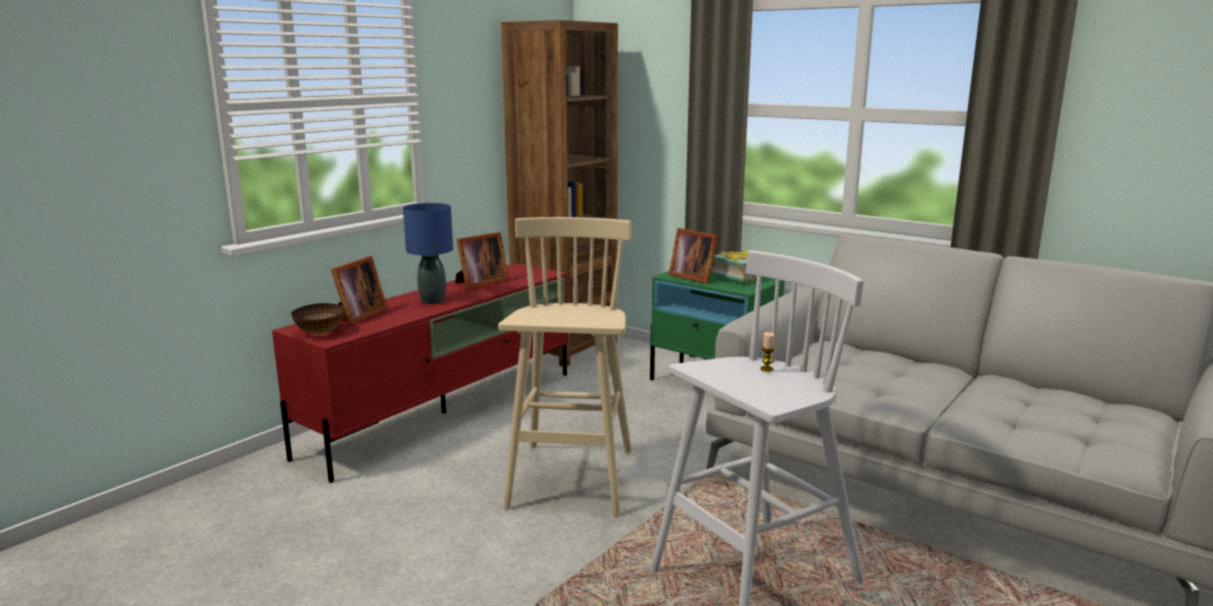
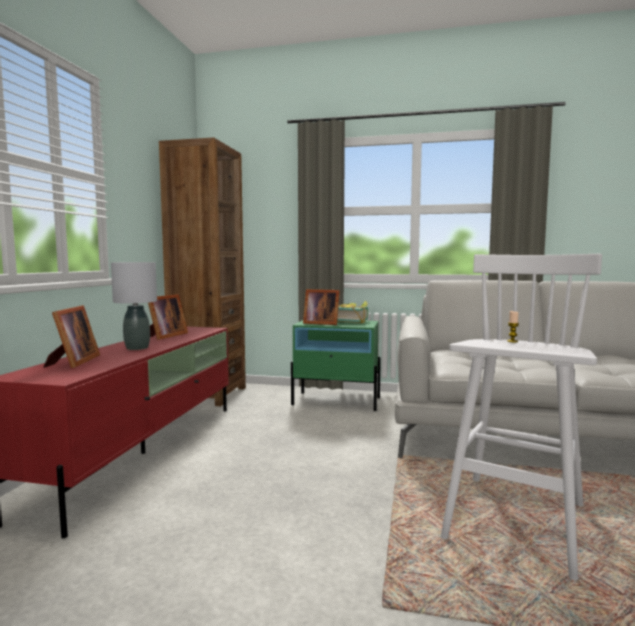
camera: 25 degrees left, 10 degrees down
bowl [291,303,346,334] -> none
blue table lamp [403,203,453,304] -> grey table lamp [111,262,157,350]
beige stool [498,217,632,516] -> none

